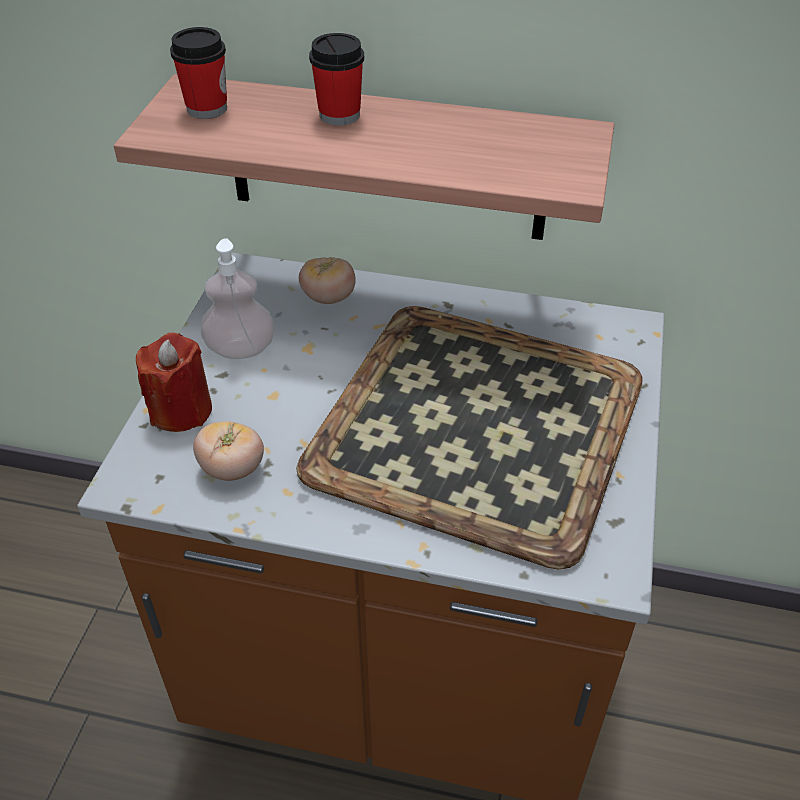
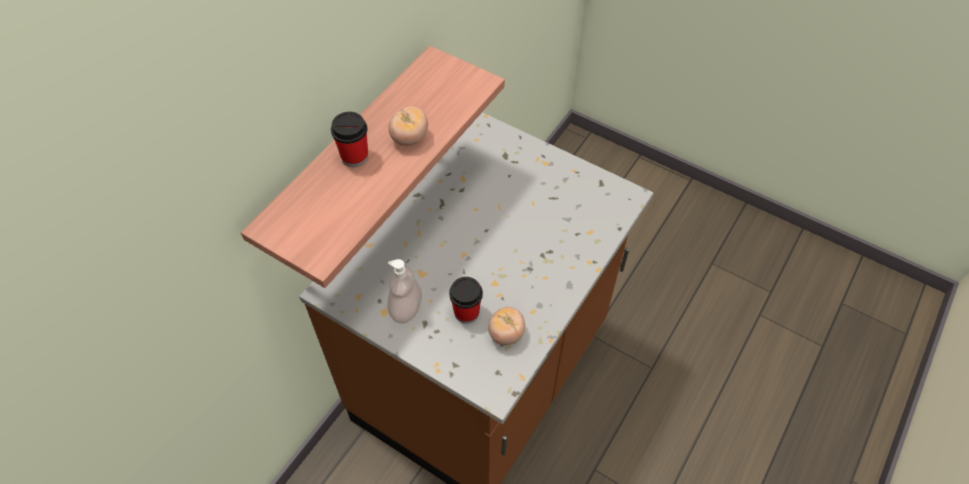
camera: 70 degrees left, 10 degrees up
red candle [136,333,212,432] -> none
cup [170,27,227,119] -> cup moved to [449,277,483,324]
tray [296,306,642,570] -> none
tomato [299,257,356,304] -> tomato moved to [388,106,428,146]

